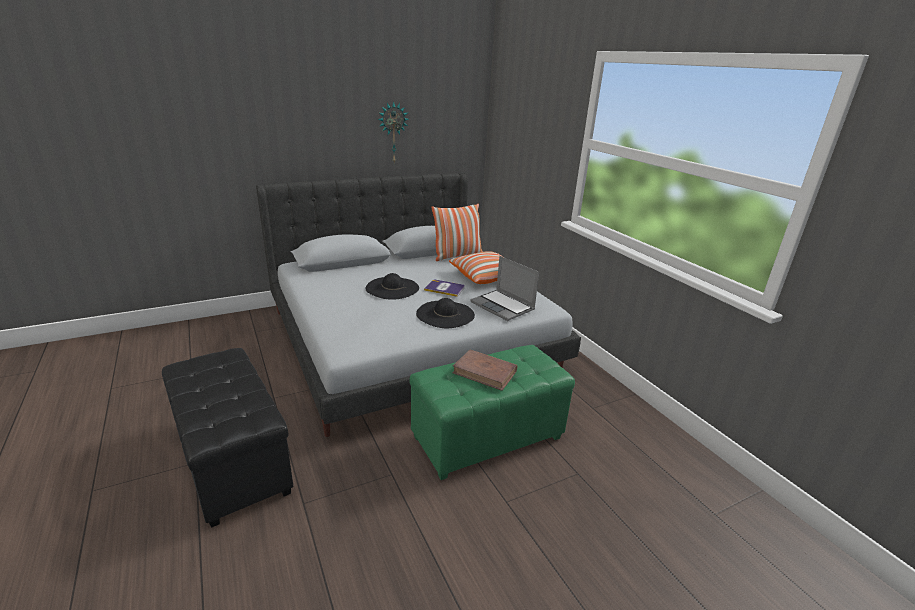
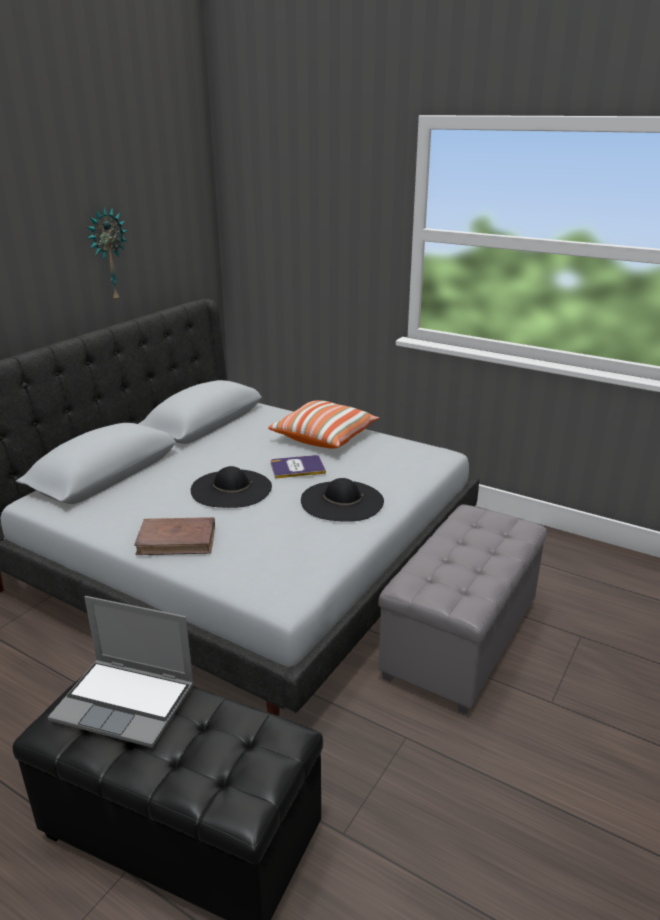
camera: 30 degrees left, 0 degrees up
green ottoman [409,345,575,480] -> grey ottoman [378,505,547,715]
pillow [431,204,483,261] -> none
brown book [452,350,517,391] -> brown book moved to [134,517,215,555]
laptop [470,256,539,321] -> laptop moved to [48,596,194,748]

